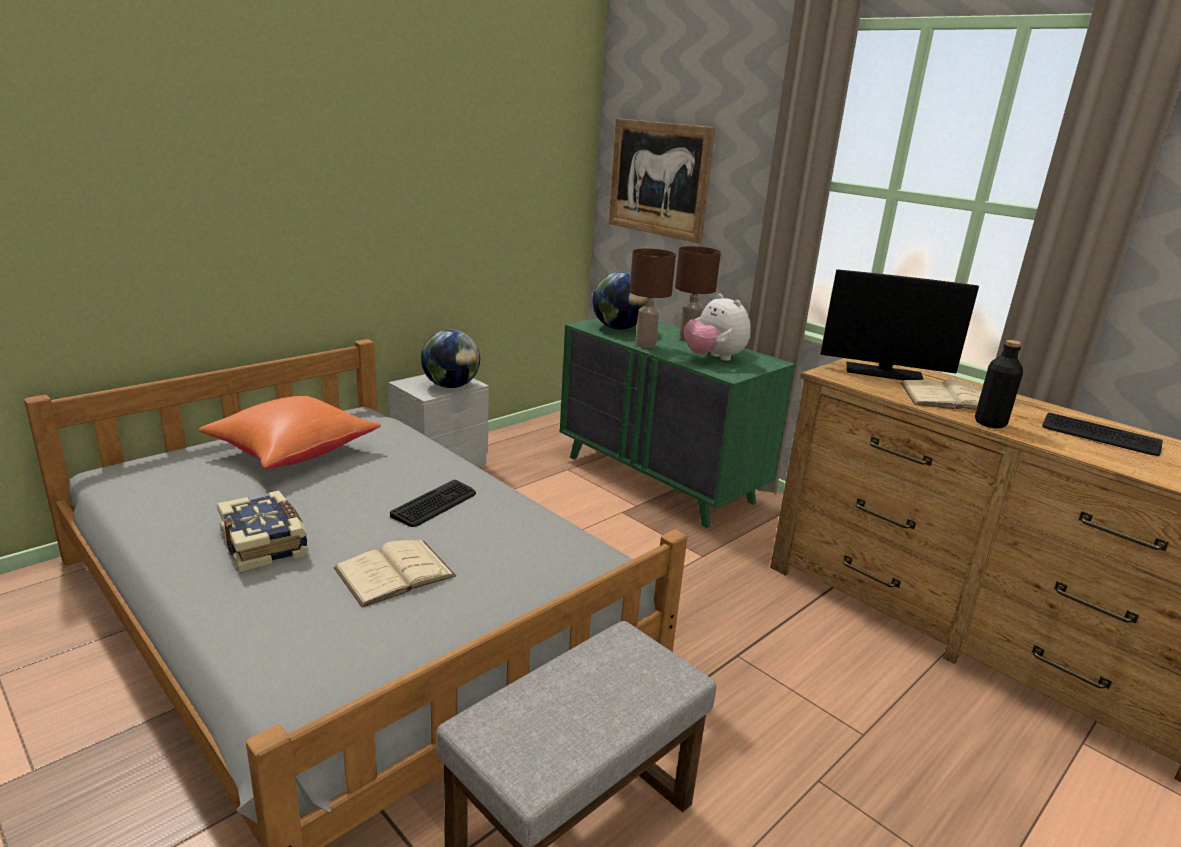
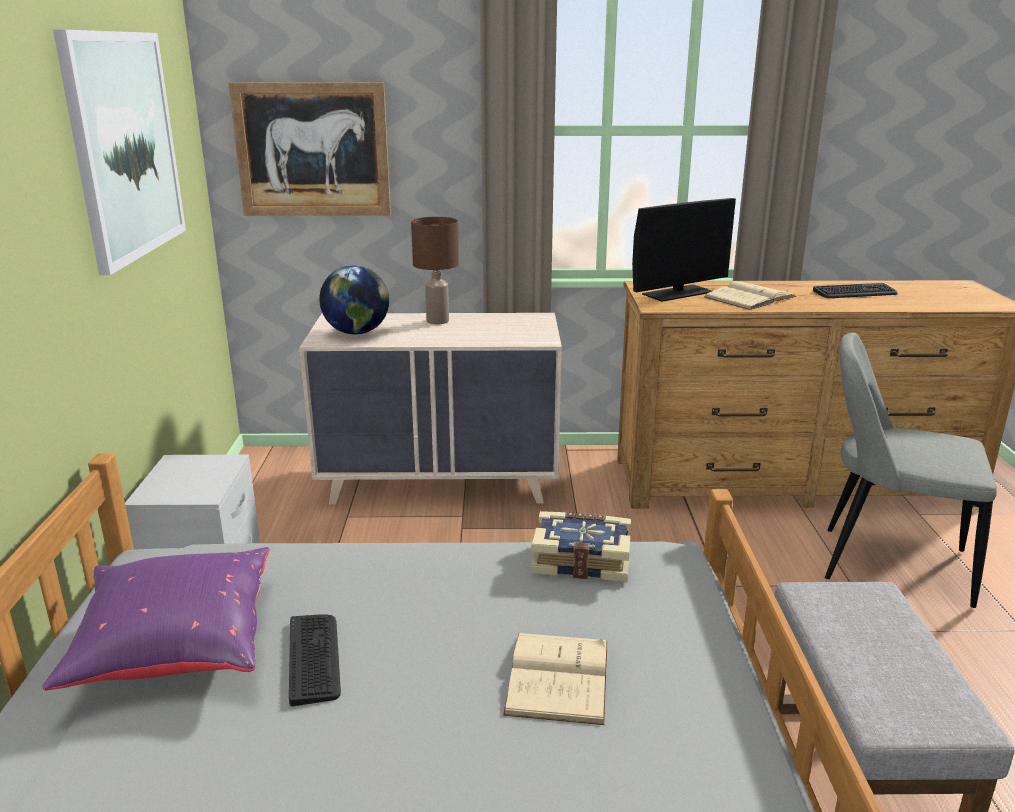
camera: 45 degrees left, 0 degrees up
orange pillow [199,396,381,469] -> purple pillow [42,547,270,691]
book [217,490,308,573] -> book moved to [531,511,631,582]
keyboard [390,480,476,527] -> keyboard moved to [289,614,341,706]
globe [421,329,480,388] -> none
green dresser [560,318,795,528] -> beige dresser [299,313,562,505]
brown table lamp [630,248,676,348] -> none
plush toy [684,294,751,361] -> none
black bottle [975,340,1023,428] -> none
none -> picture [53,30,186,275]
none -> grey chair [825,333,997,608]

